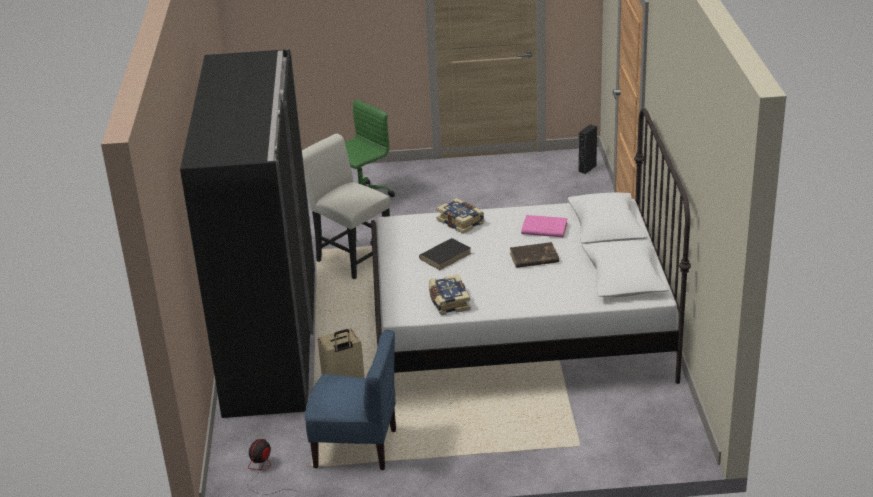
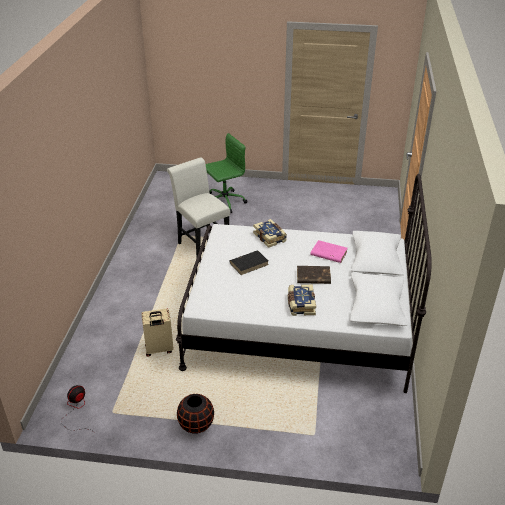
camera: 10 degrees right, 5 degrees up
black wardrobe [180,49,315,418] -> none
blue chair [305,330,396,470] -> none
book [428,274,471,315] -> book moved to [288,285,316,316]
black speaker [578,124,597,174] -> none
none -> black vase [177,394,214,434]

